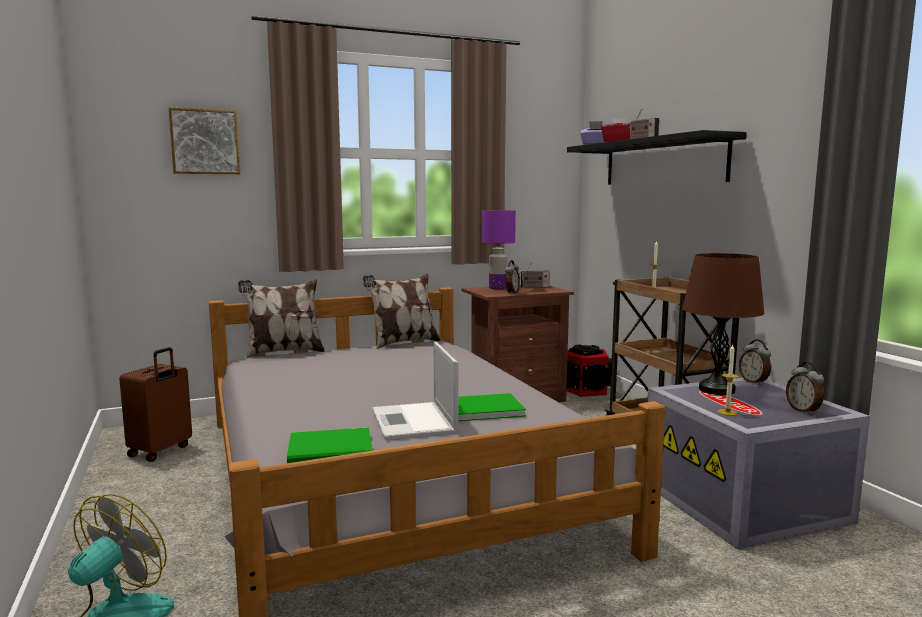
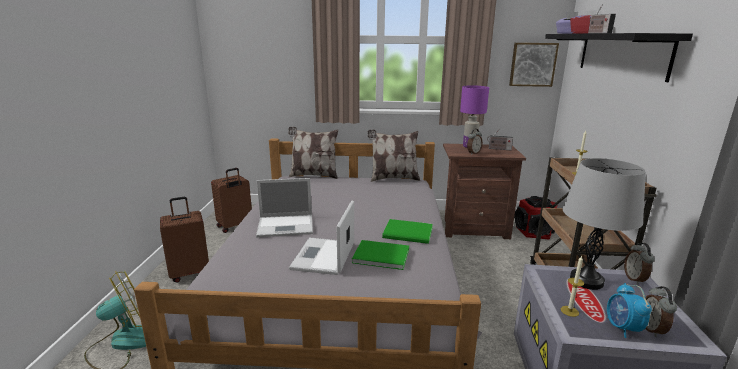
camera: 25 degrees right, 10 degrees up
picture [169,107,240,174] -> picture moved to [509,43,559,87]
green book [287,427,372,463] -> green book moved to [382,219,433,244]
brown table lamp [682,253,765,395] -> grey table lamp [562,158,646,290]
none -> brown suitcase [160,197,209,282]
none -> laptop [256,178,313,237]
none -> alarm clock [607,283,652,338]

